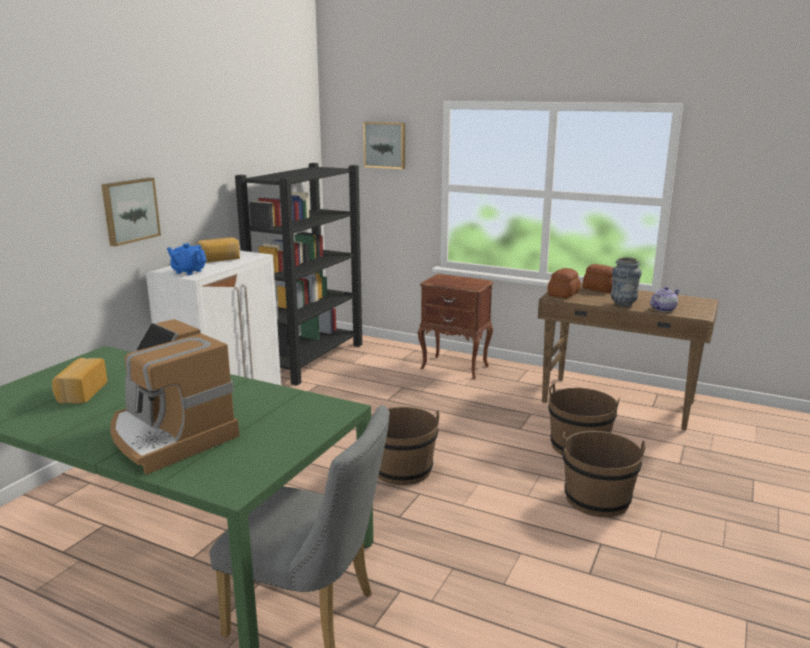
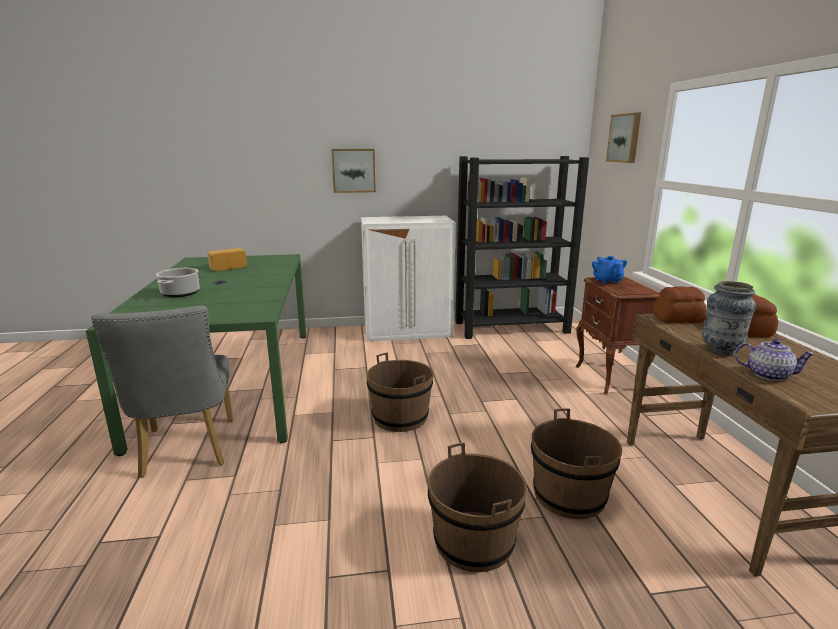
camera: 55 degrees right, 0 degrees up
coffee machine [110,319,239,475] -> cooking pot [156,268,200,297]
blue teapot [167,243,207,275] -> blue teapot moved to [592,256,627,284]
bread [198,237,240,263] -> none

